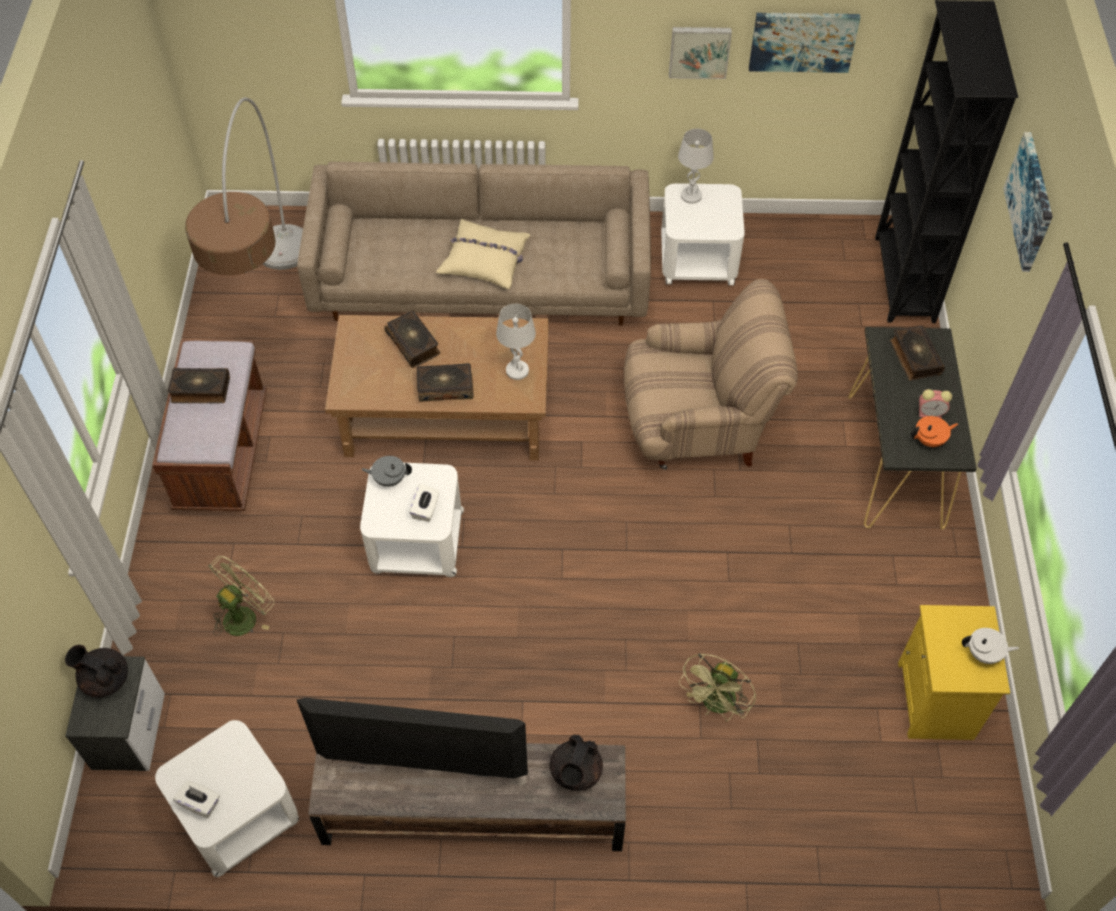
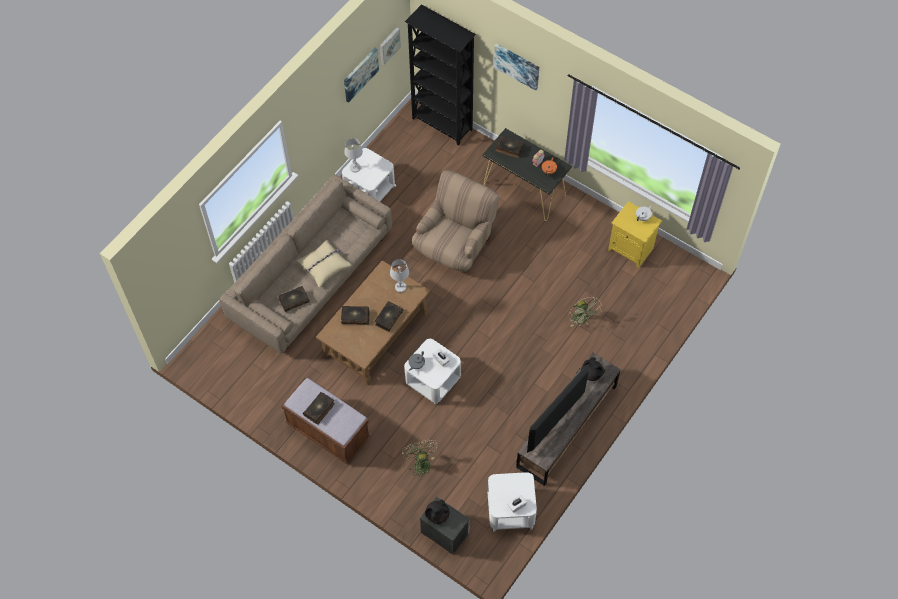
camera: 55 degrees left, 5 degrees up
floor lamp [185,97,303,276] -> none
picture [669,27,732,79] -> picture moved to [380,27,401,65]
none -> book [278,286,310,312]

